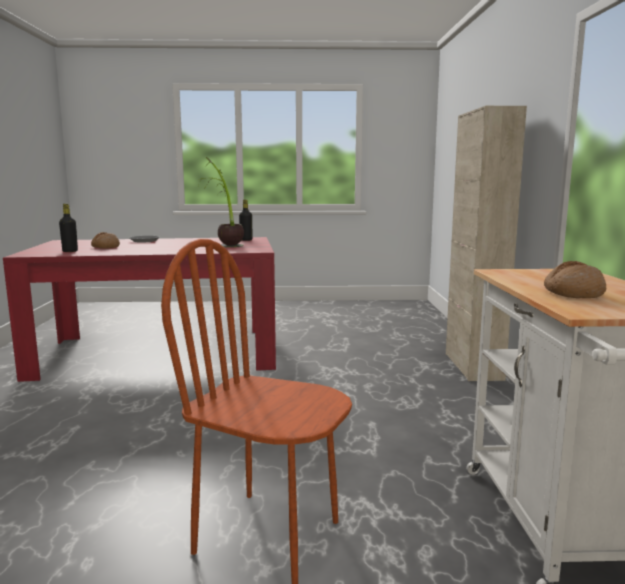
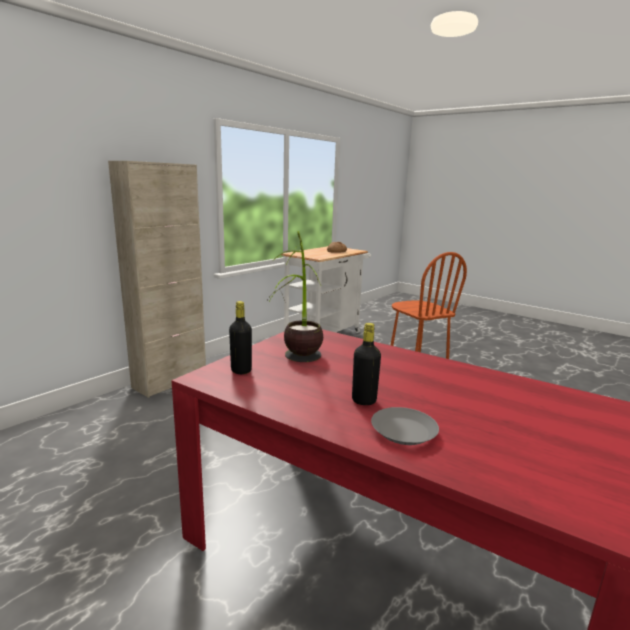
camera: 140 degrees left, 5 degrees up
black bottle [59,204,78,252] -> black bottle moved to [352,323,381,405]
bread [91,232,120,249] -> none

